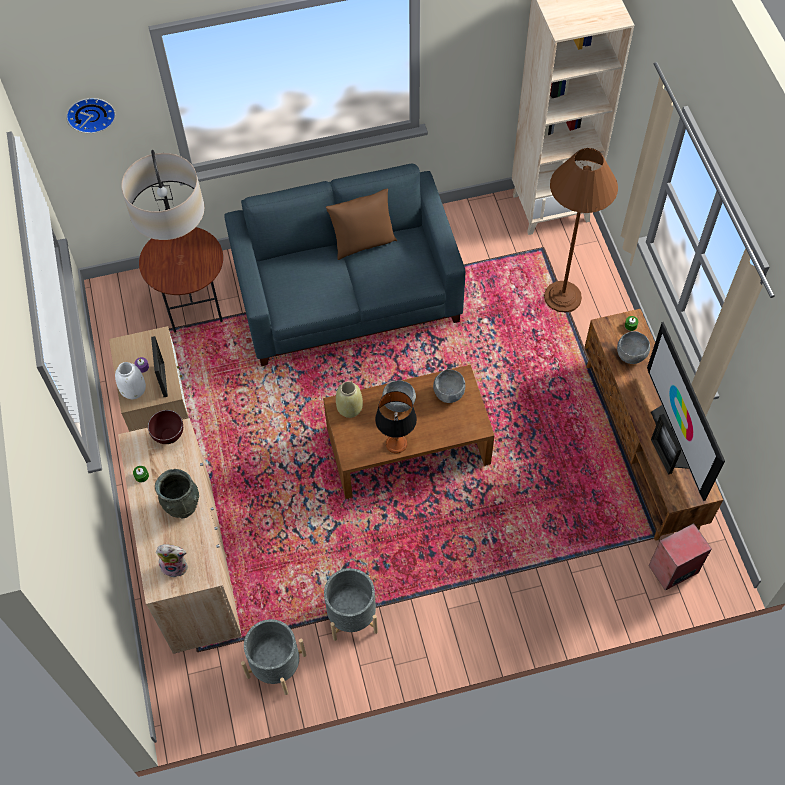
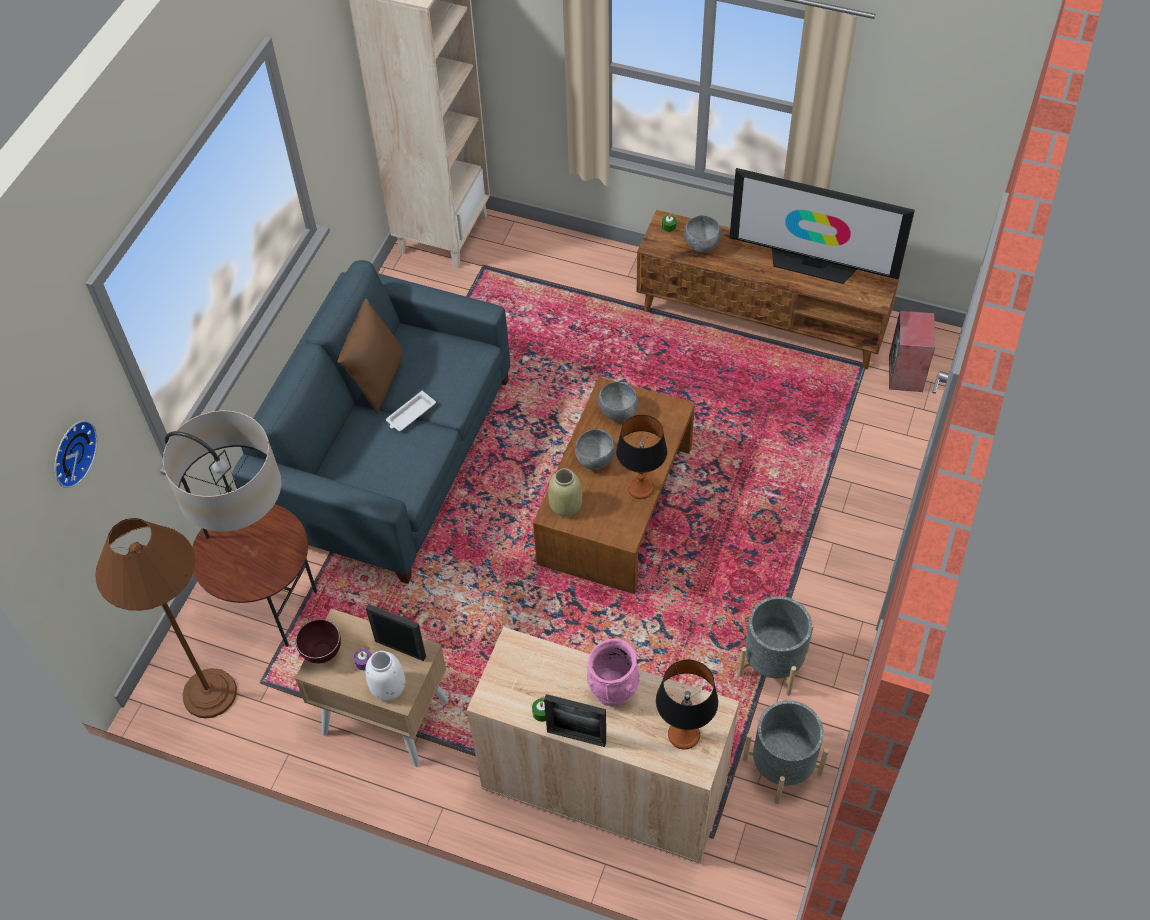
camera: 55 degrees left, 5 degrees down
brown bowl [148,410,183,444] -> brown bowl moved to [295,619,341,663]
grey vase [155,469,199,518] -> pink vase [587,639,640,706]
plush toy [156,544,188,578] -> table lamp [656,659,718,750]
brown floor lamp [544,148,618,312] -> brown floor lamp moved to [95,518,237,719]
picture frame [651,414,682,474] -> picture frame moved to [544,694,606,747]
none -> white tray [386,391,436,431]

